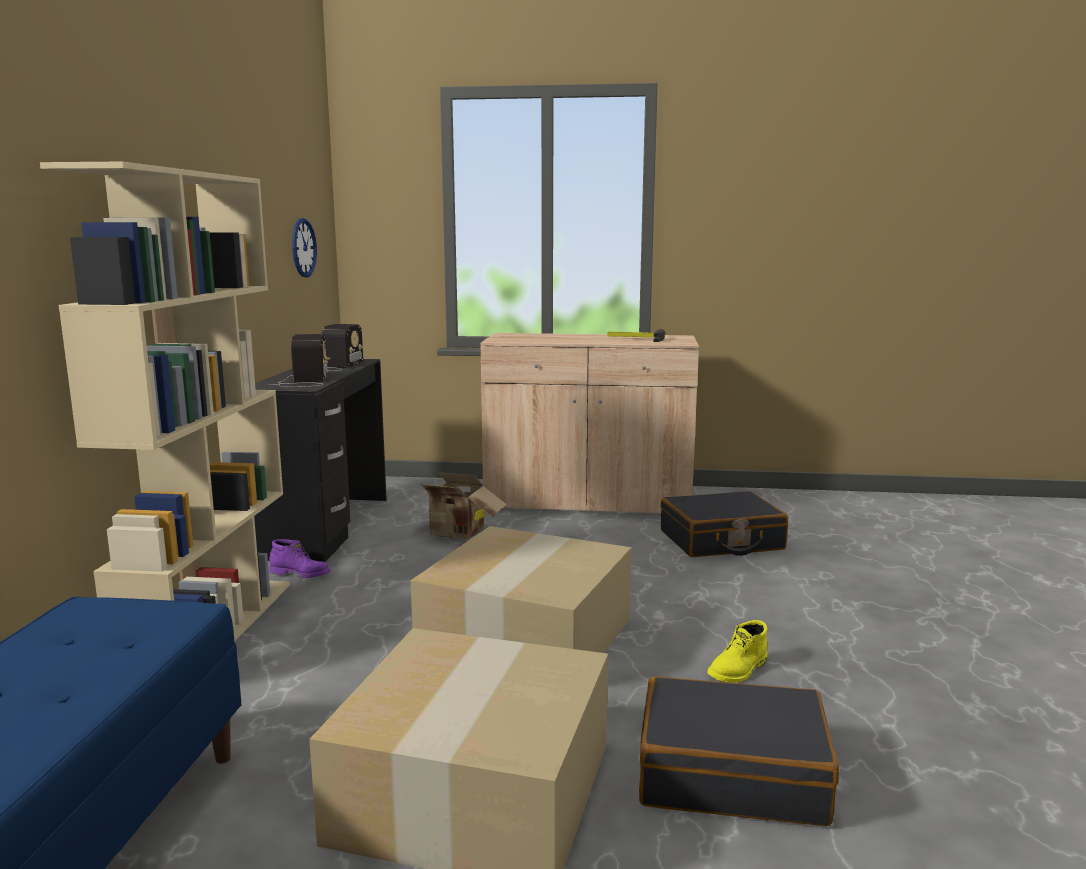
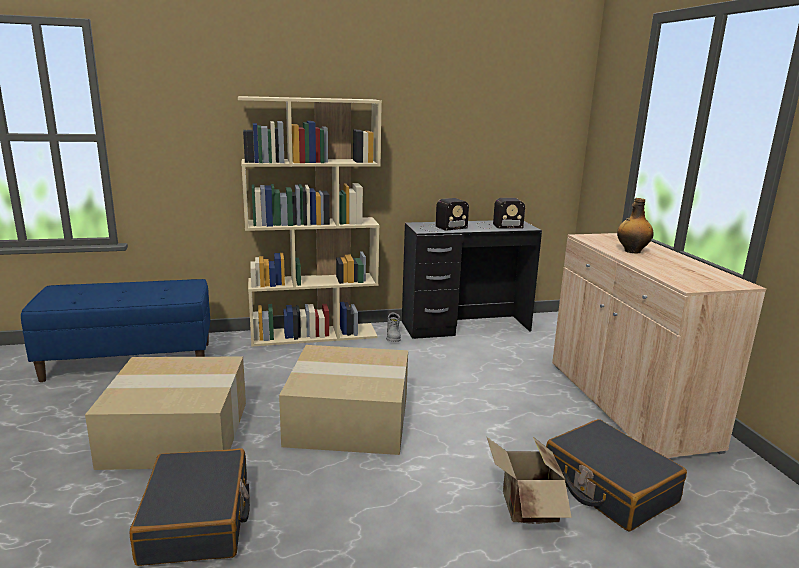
camera: 70 degrees right, 5 degrees up
purple boot [269,539,330,578] -> grey boot [386,313,401,342]
wall clock [292,218,317,278] -> none
cardboard box [415,472,507,539] -> cardboard box moved to [487,437,572,524]
hammer [607,329,665,342] -> none
yellow boot [707,620,767,683] -> none
none -> bottle [617,198,654,254]

